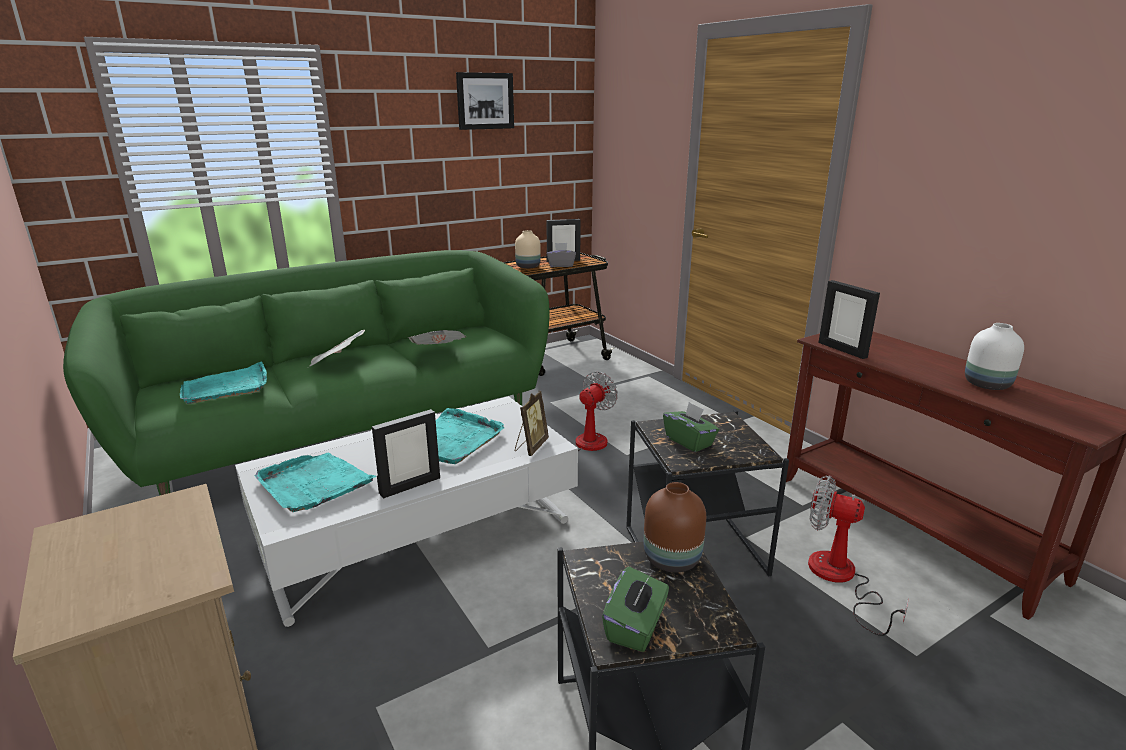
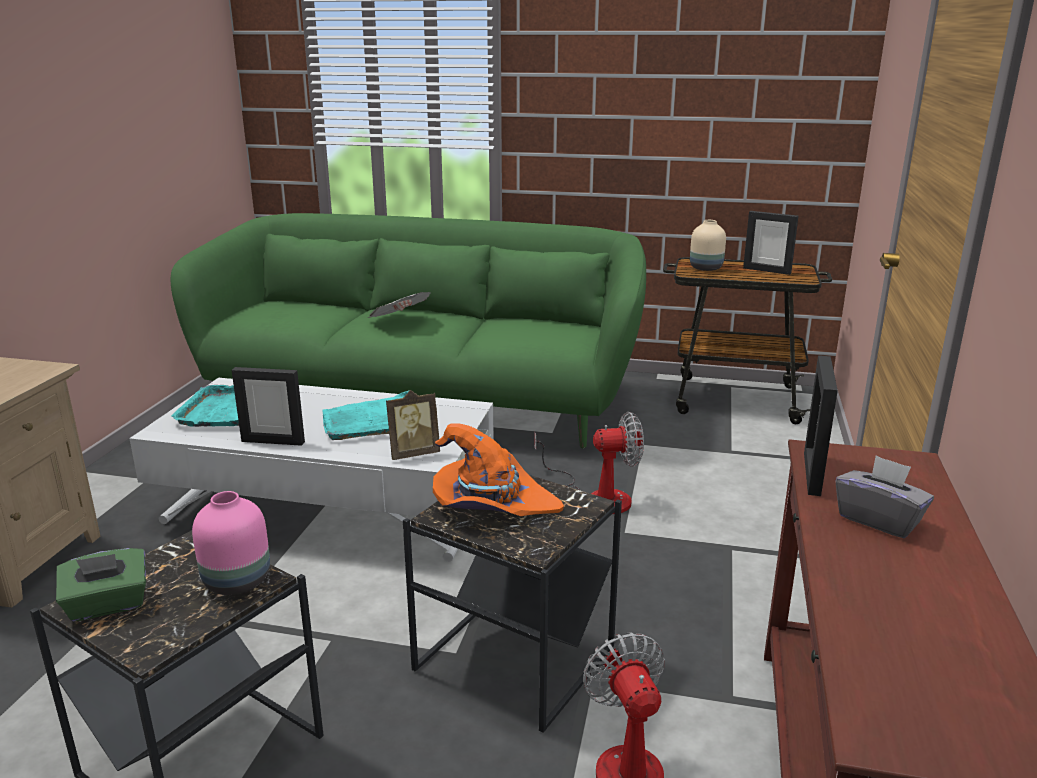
camera: 45 degrees right, 0 degrees up
turquoise tray [180,361,267,404] -> none
newspaper [407,330,466,345] -> none
picture [456,72,514,130] -> none
grey tissue box [547,243,576,267] -> grey tissue box moved to [835,455,934,539]
brown vase [644,482,706,572] -> pink vase [192,491,270,595]
green tissue box [663,402,719,452] -> orange hat [433,423,564,516]
white vase [965,323,1024,390] -> none

